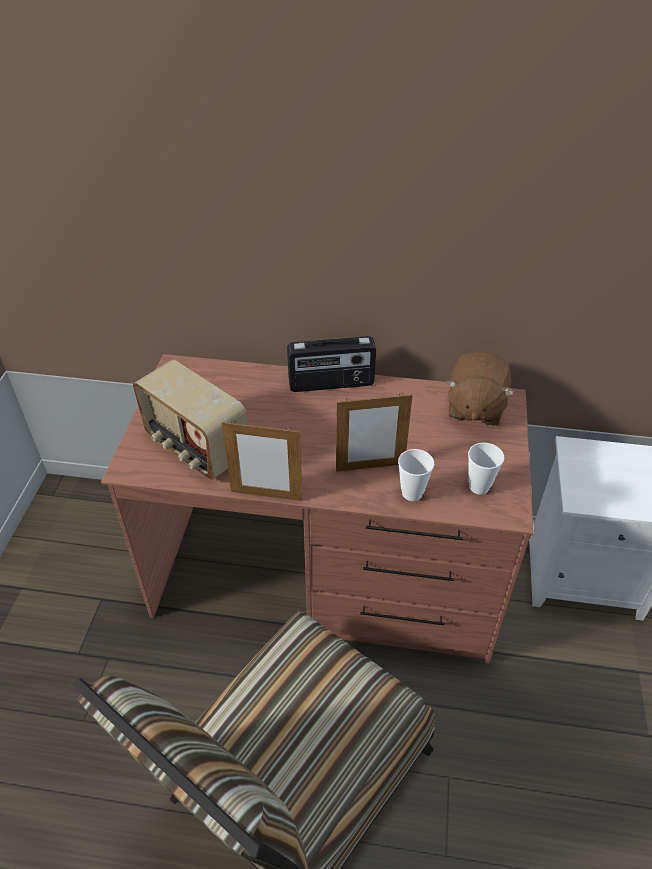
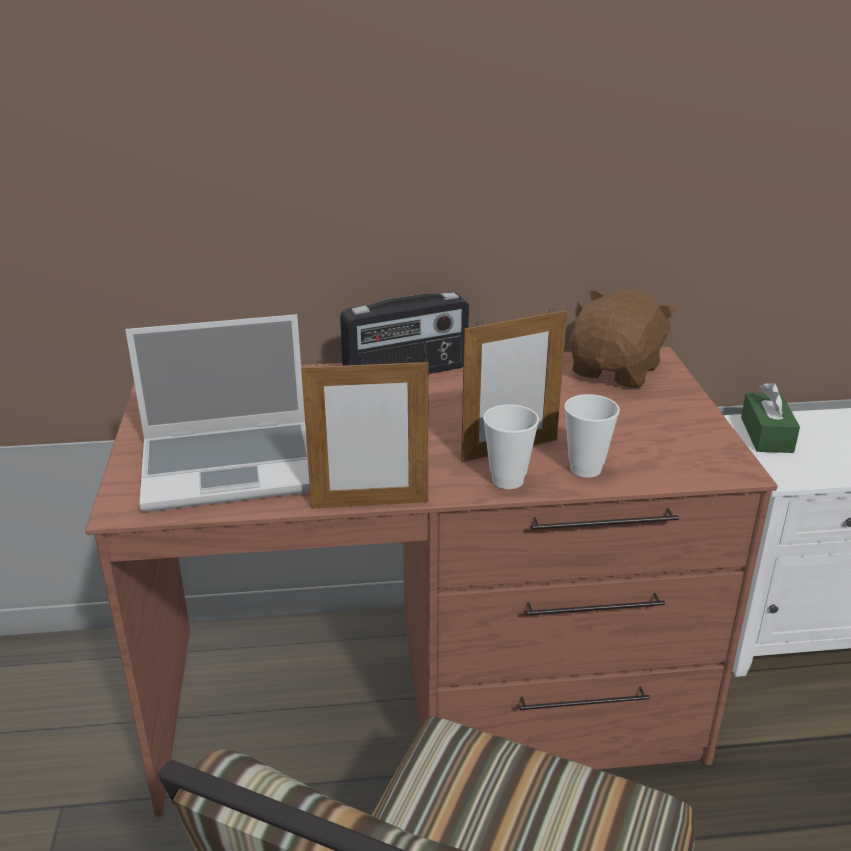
camera: 15 degrees left, 15 degrees down
radio [133,360,247,480] -> laptop [125,314,310,512]
brown plush toy [446,352,514,426] -> brown plush toy turned 150 degrees counterclockwise [570,290,678,388]
cup [468,443,504,495] -> cup moved to [483,404,539,489]
none -> green tissue box [741,382,800,453]

